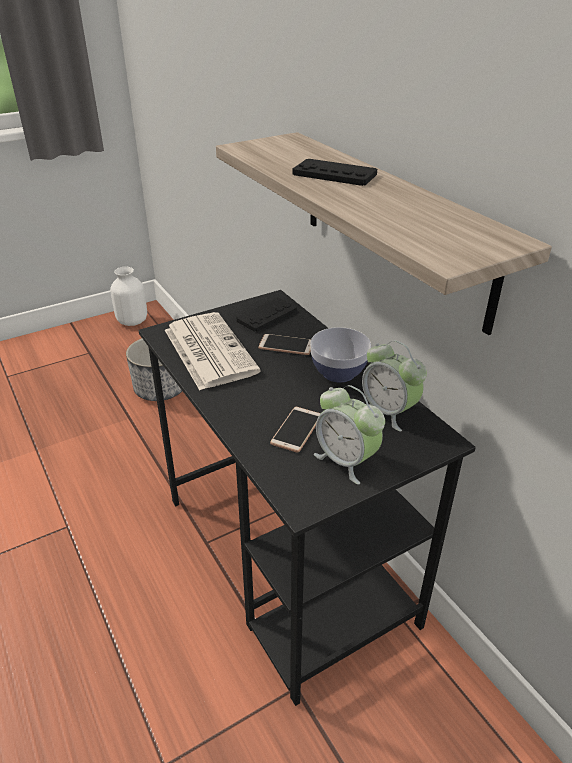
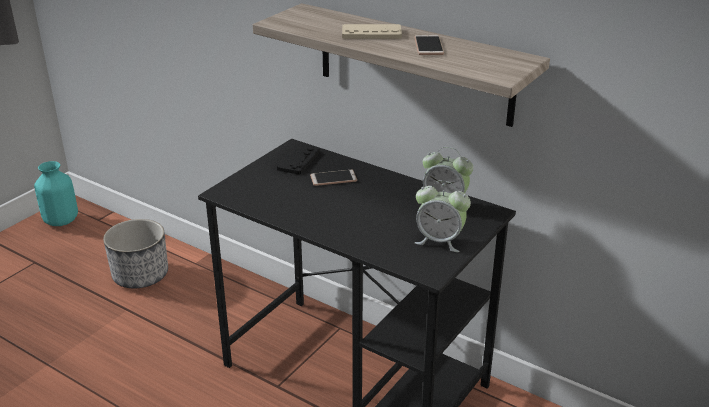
camera: 25 degrees left, 5 degrees down
white vase [110,267,147,326] -> turquoise vase [34,161,78,226]
newspaper [165,312,261,390] -> none
phone [270,407,321,453] -> phone moved to [414,35,444,55]
black game controller [293,159,377,186] -> beige game controller [342,24,402,39]
bowl [310,327,371,383] -> none

